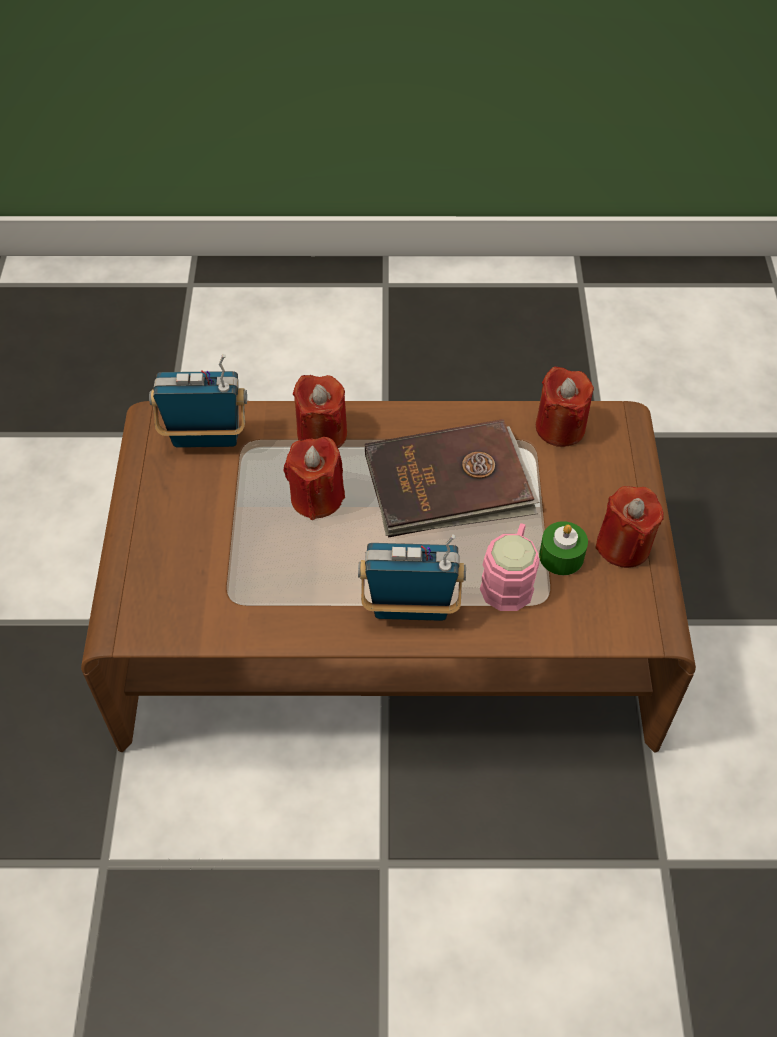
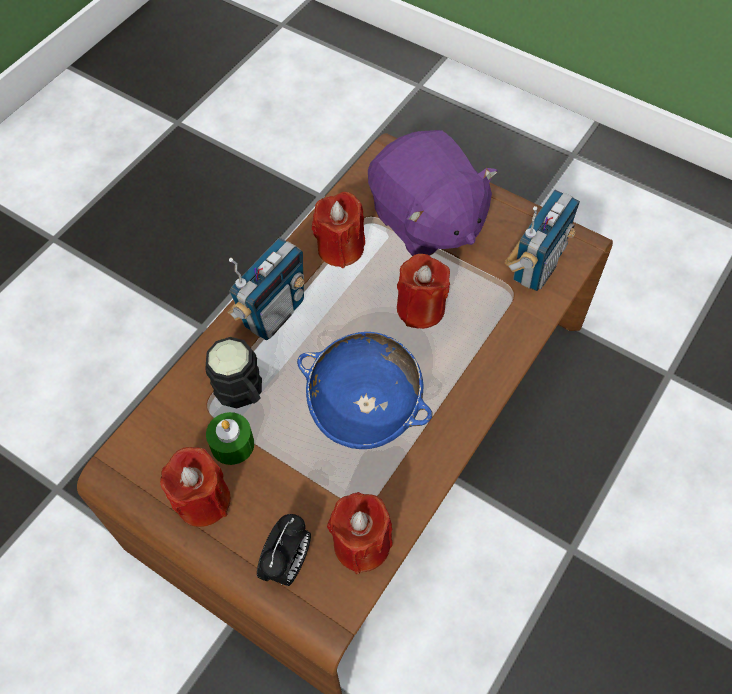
camera: 125 degrees right, 5 degrees up
red candle [293,375,347,448] -> red candle moved to [312,192,365,268]
brown book [365,419,540,538] -> blue bowl [297,332,433,449]
pink mug [480,523,539,611] -> black mug [205,337,262,408]
none -> alarm clock [257,514,311,586]
none -> purple plush toy [368,130,498,256]

